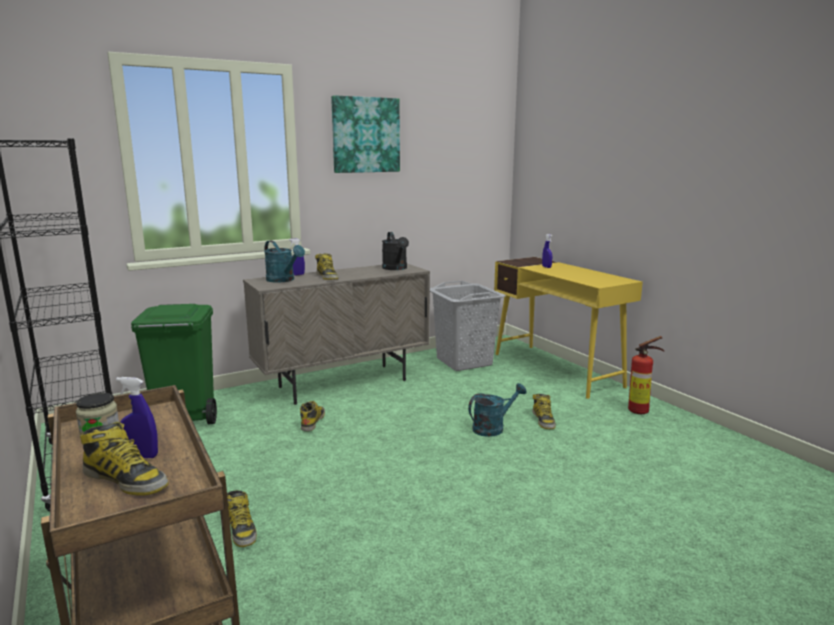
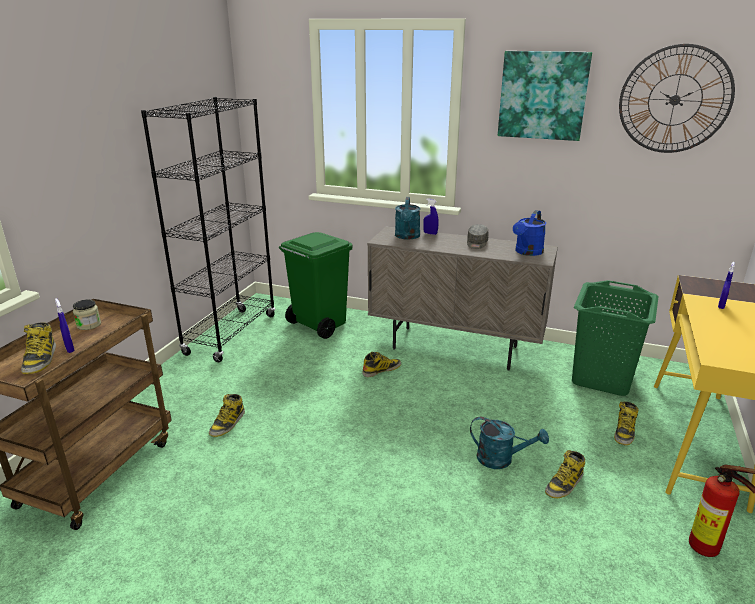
camera: 50 degrees right, 10 degrees up
boot [315,253,338,280] -> boot moved to [614,402,639,445]
black watering can [382,232,409,270] -> blue watering can [513,210,546,256]
grey laundry basket [430,281,506,371] -> green laundry basket [572,280,659,396]
none -> grey cap [467,224,489,249]
none -> wall clock [619,44,735,153]

